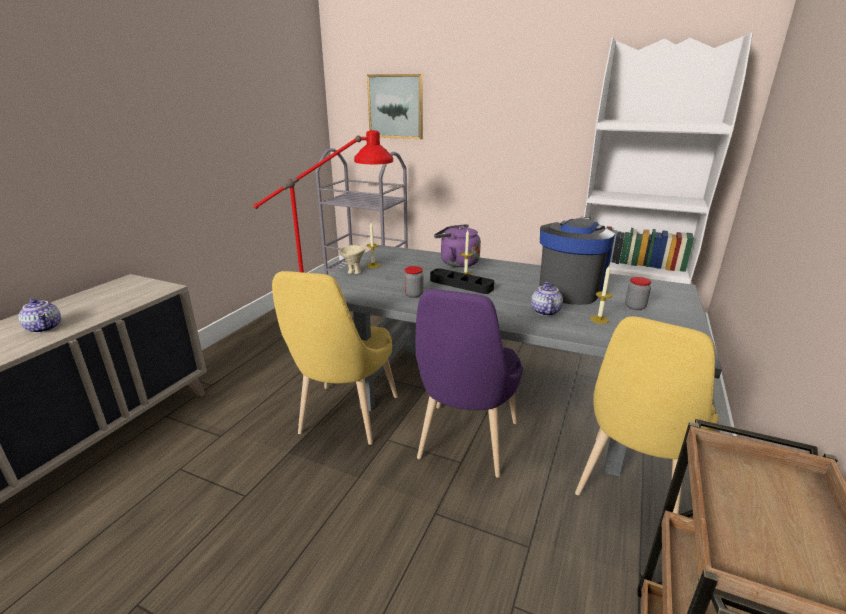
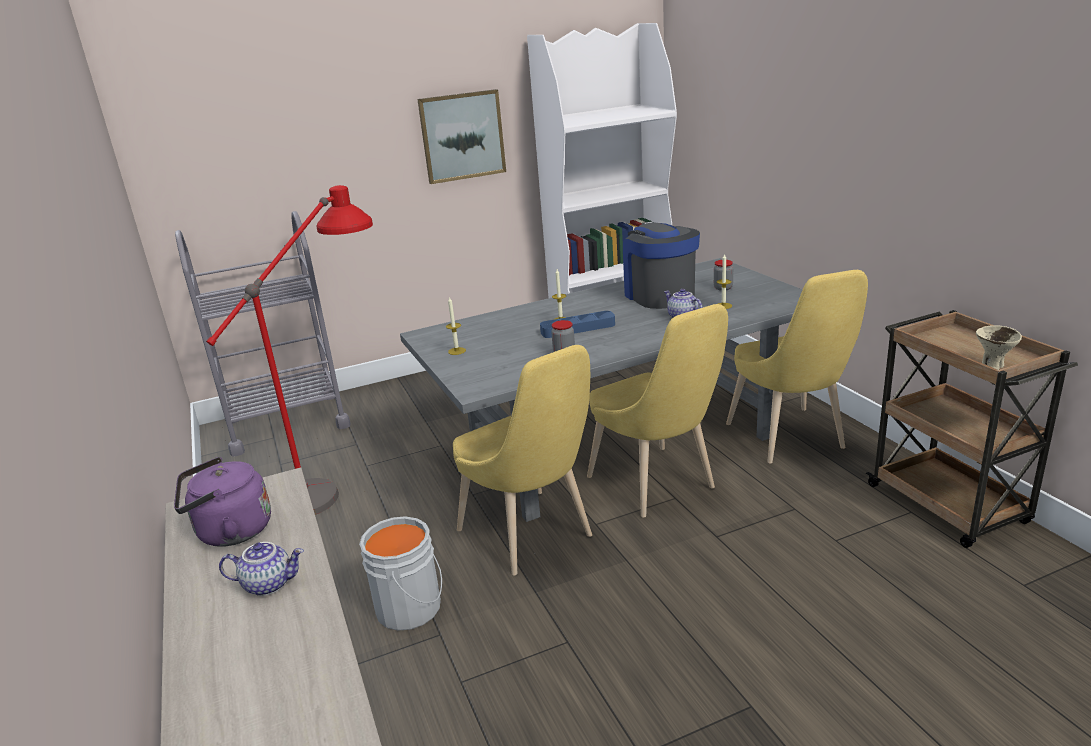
camera: 45 degrees left, 0 degrees up
beige bowl [339,245,366,274] -> beige bowl moved to [976,325,1022,370]
picture [367,74,423,139] -> picture moved to [417,89,506,184]
purple chair [415,289,523,478] -> yellow chair [587,304,728,518]
black tray [430,268,494,294] -> blue tray [540,311,615,338]
purple kettle [434,224,481,267] -> purple kettle moved to [174,457,271,547]
none -> grey bucket [359,516,442,631]

